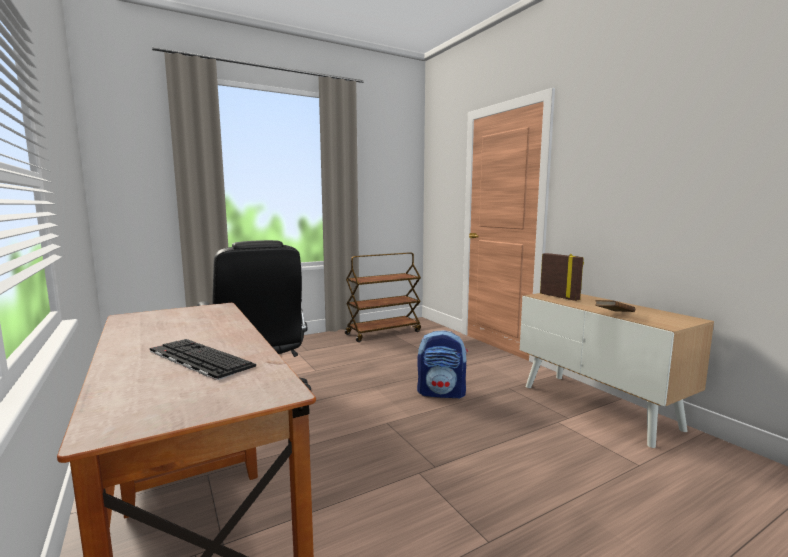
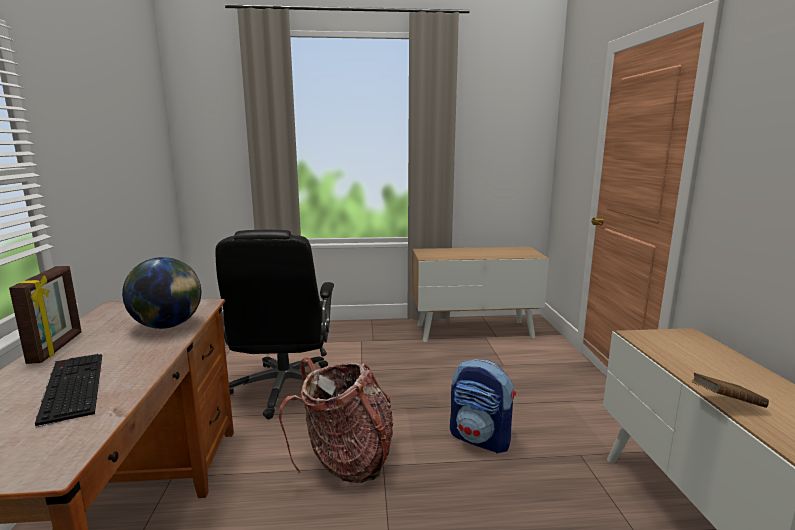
camera: 25 degrees right, 5 degrees up
brown cart [345,252,421,342] -> cabinet [412,247,549,342]
picture frame [540,253,584,301] -> picture frame moved to [9,266,82,364]
none -> globe [122,257,201,329]
none -> backpack [279,358,393,483]

